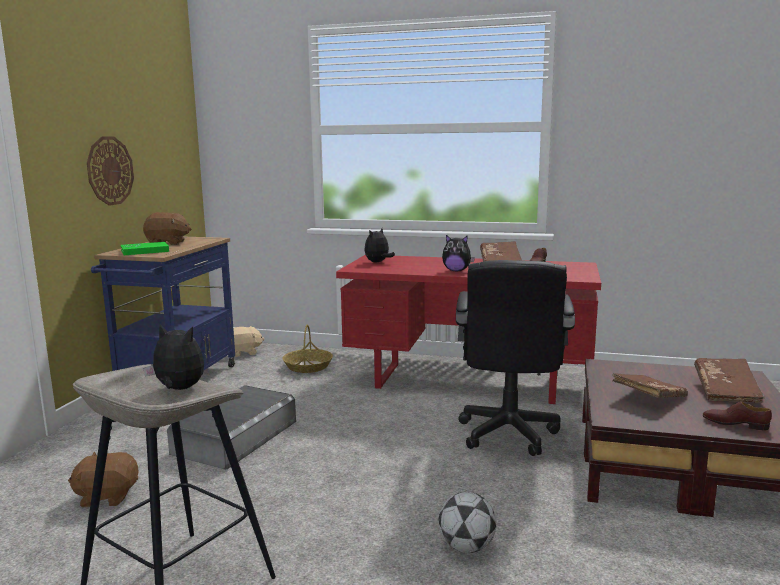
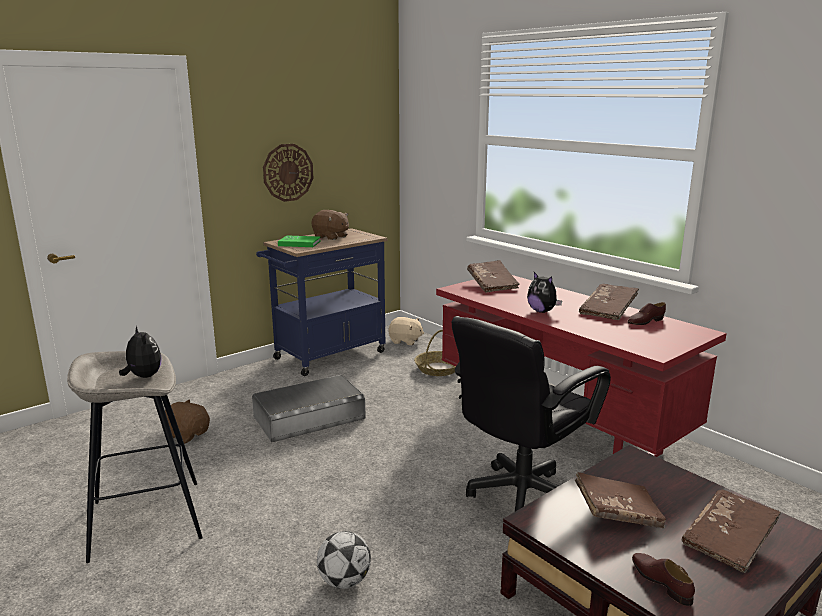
camera: 35 degrees right, 5 degrees up
plush toy [364,228,395,262] -> brown book [467,260,520,293]

